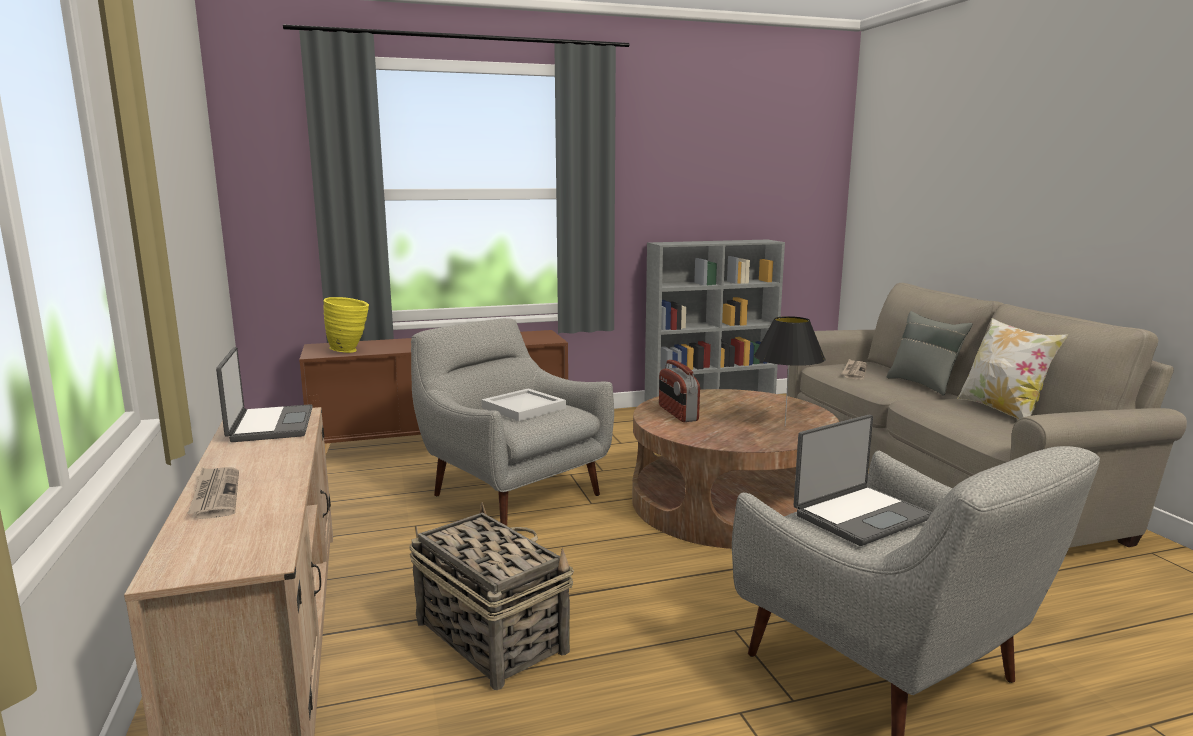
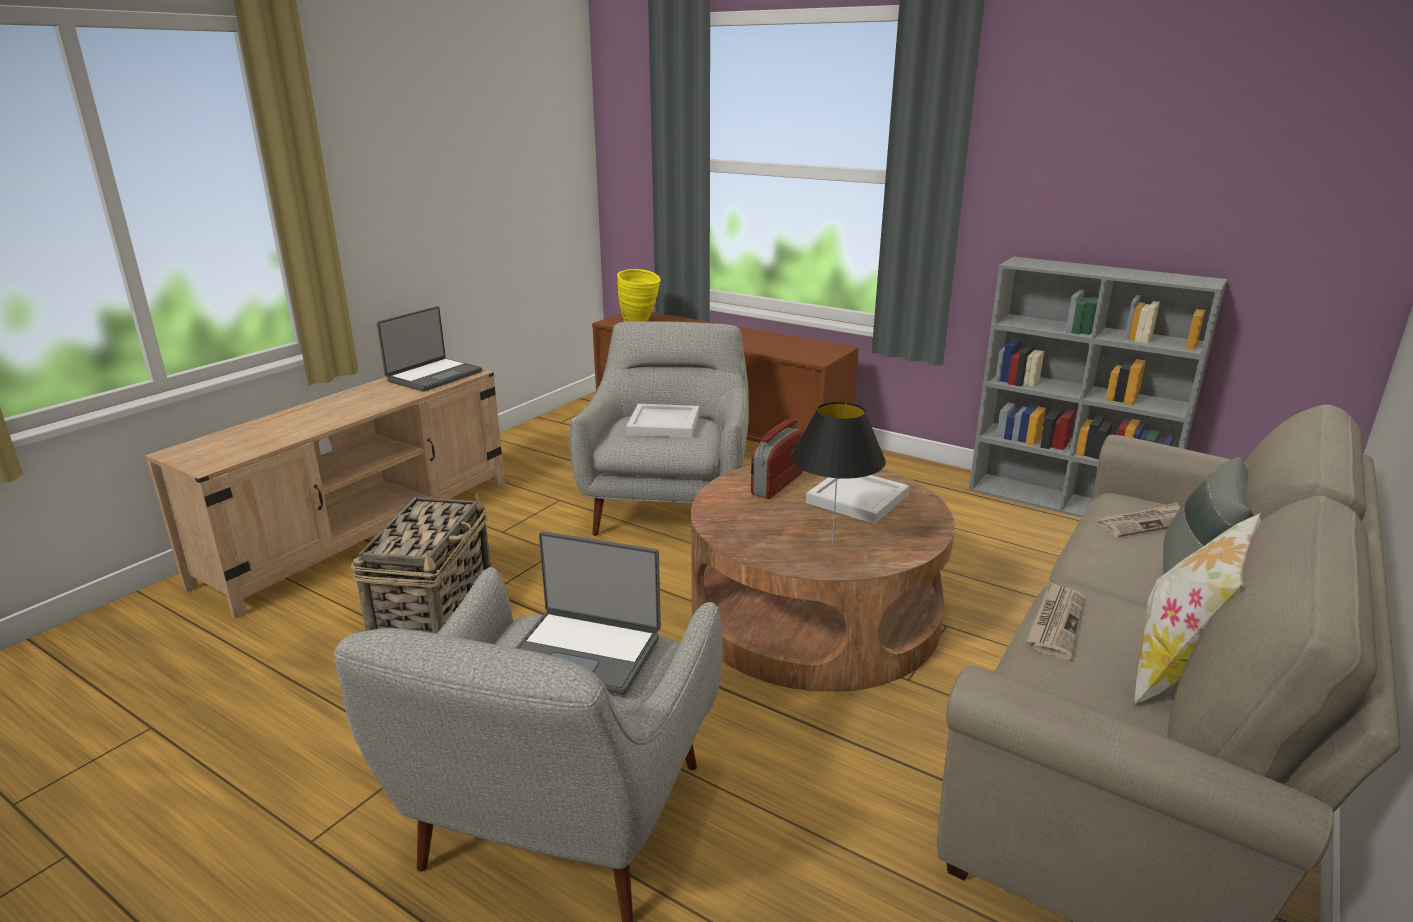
camera: 50 degrees right, 10 degrees up
newspaper [187,467,239,519] -> newspaper moved to [1026,581,1085,660]
none -> white tray [806,475,910,524]

